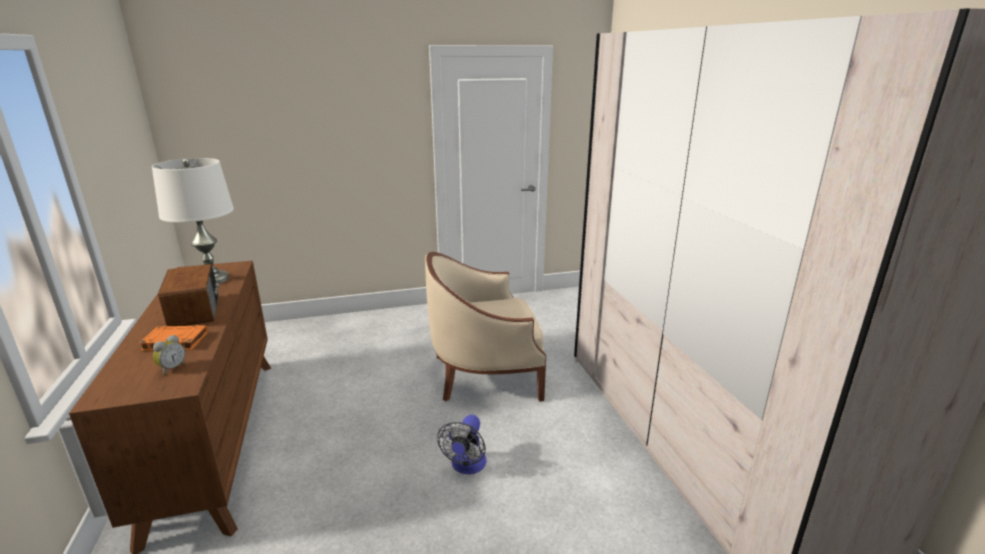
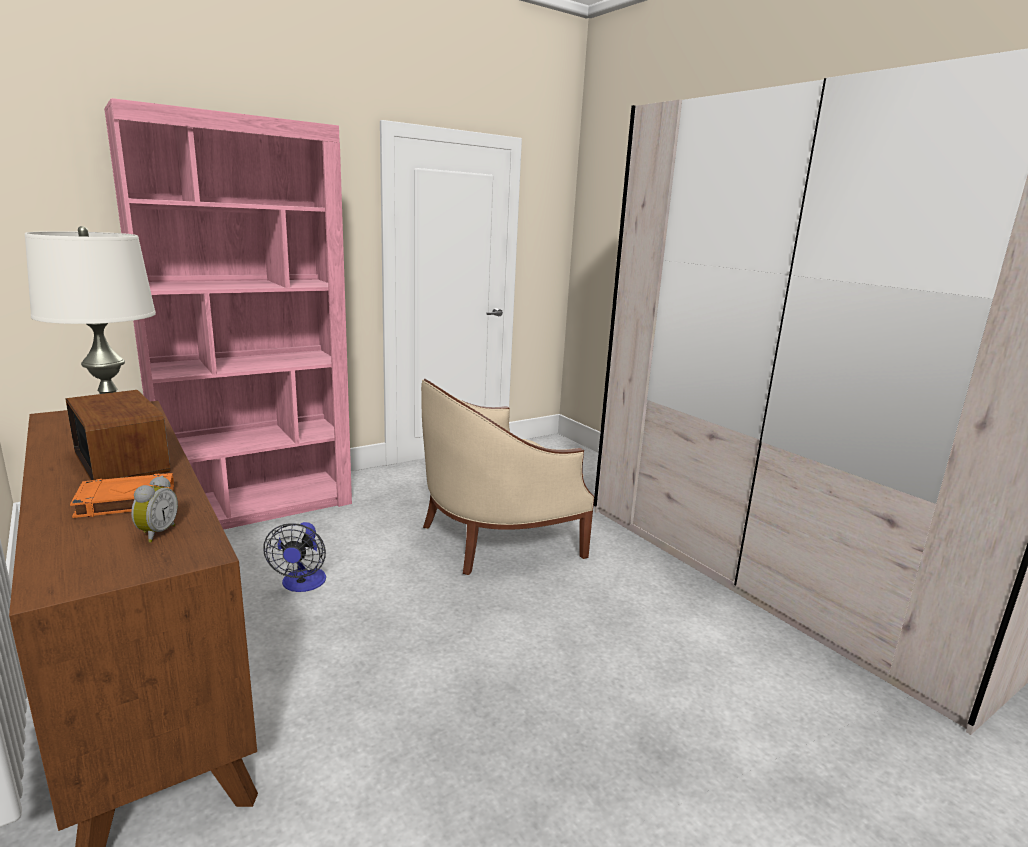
camera: 20 degrees left, 5 degrees down
fan [437,415,487,474] -> fan moved to [263,522,326,592]
none -> pink bookcase [104,98,352,530]

